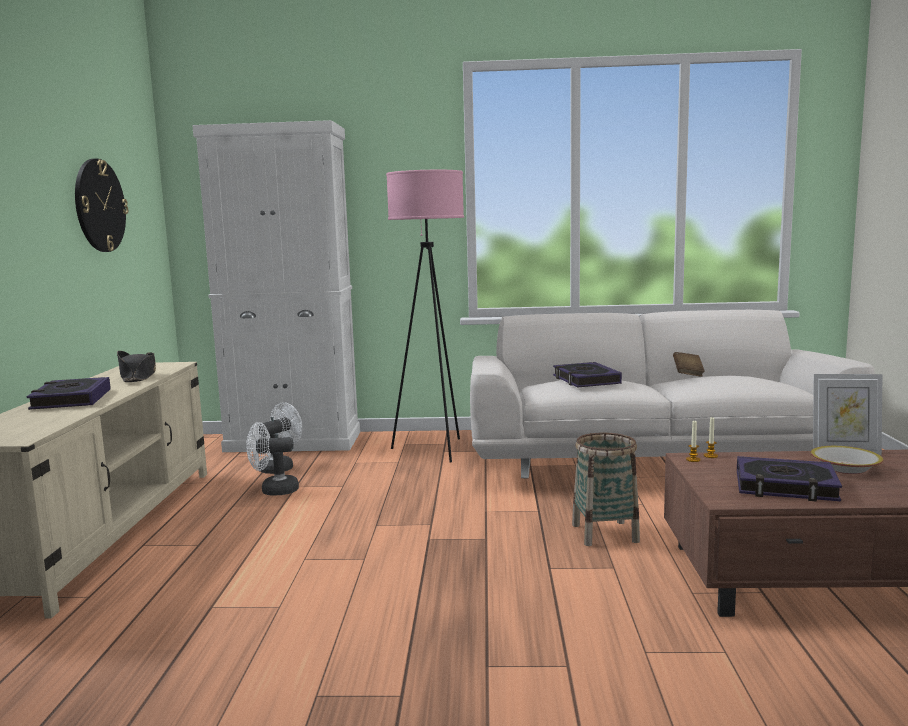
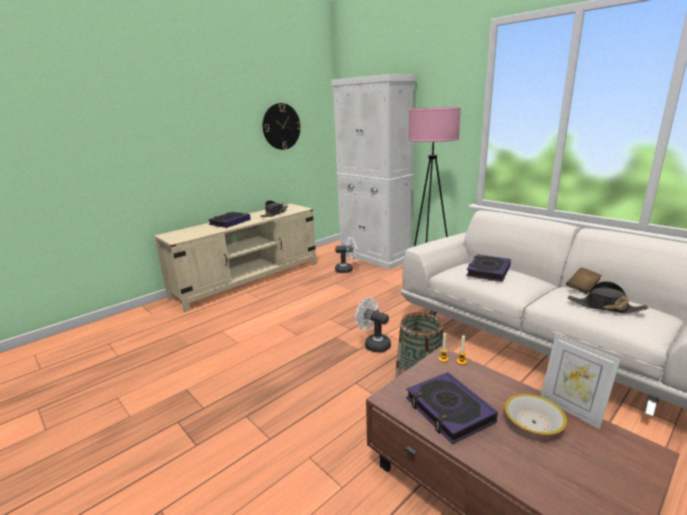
camera: 45 degrees right, 10 degrees up
white fan [246,422,299,496] -> white fan moved to [355,297,391,353]
none -> black hat [568,281,649,314]

